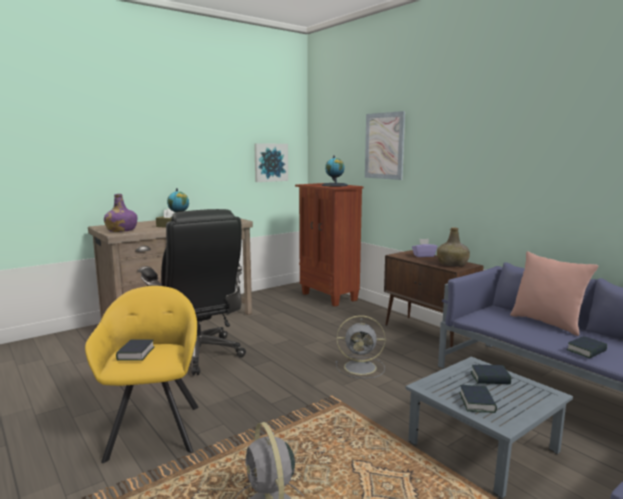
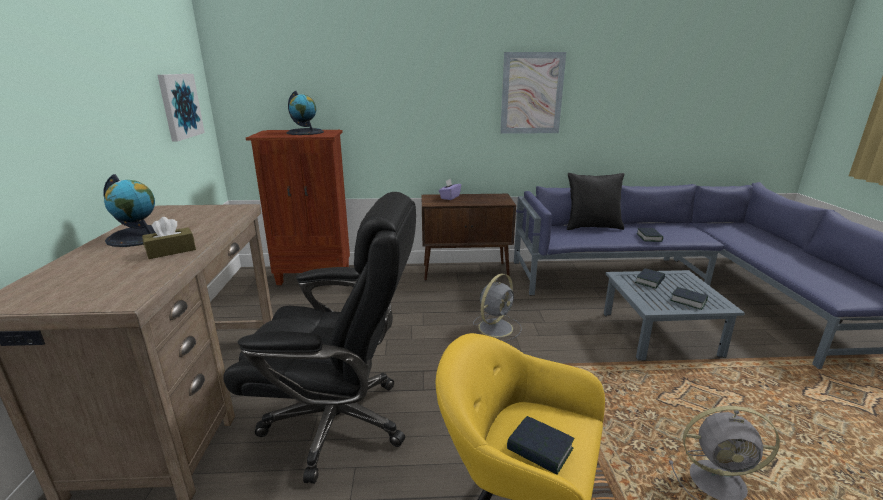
camera: 55 degrees left, 10 degrees up
purple bottle [104,194,137,232] -> none
picture [365,111,405,180] -> picture moved to [500,52,566,134]
green bottle [437,227,470,267] -> none
pink pillow [510,251,599,336] -> black pillow [567,173,624,230]

